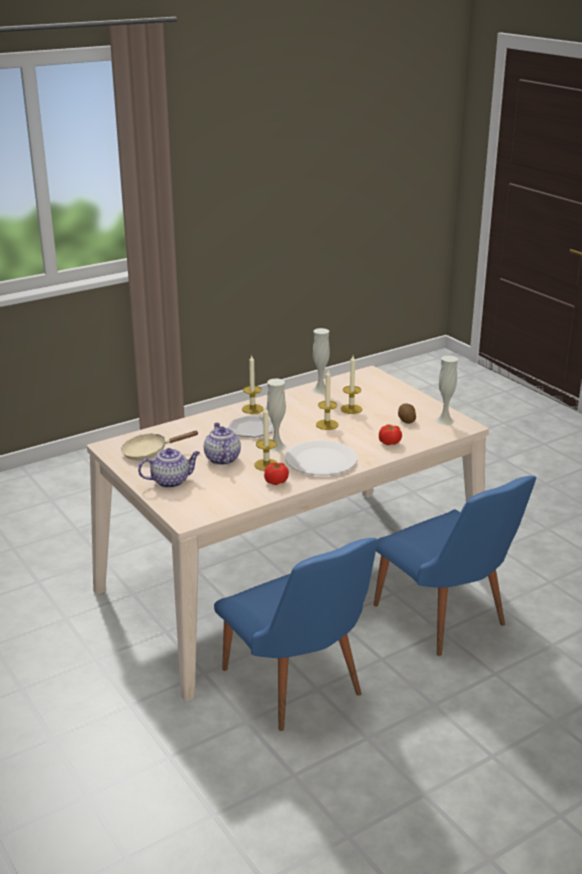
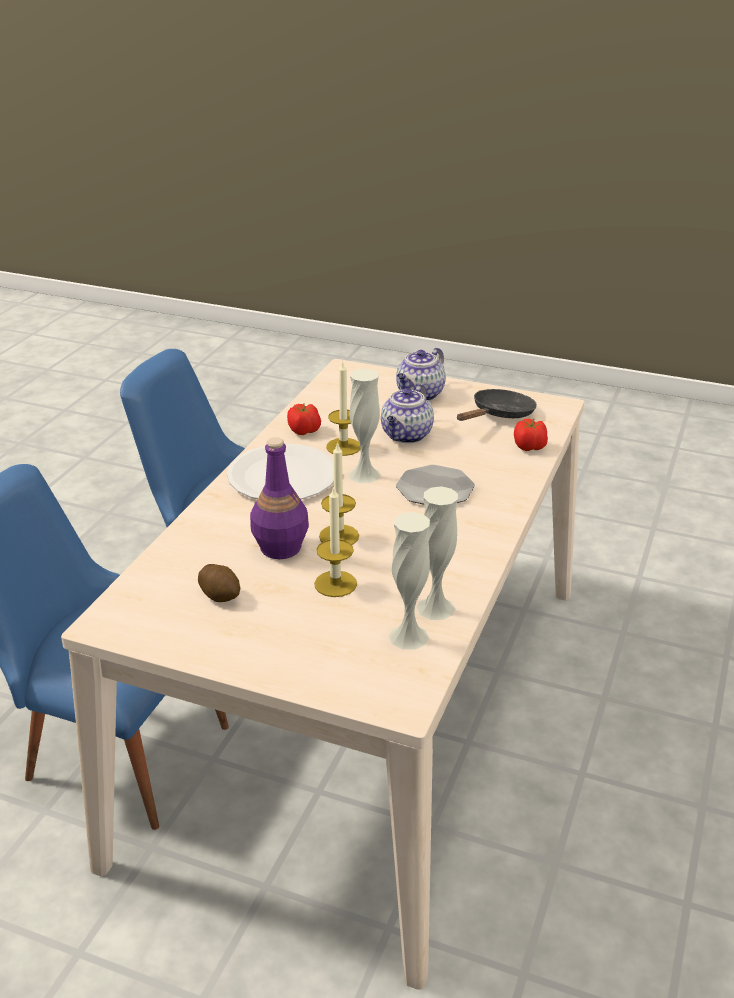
camera: 145 degrees right, 5 degrees up
beige frying pan [121,431,199,460] -> black frying pan [457,389,537,421]
teapot [204,423,241,465] -> teapot turned 75 degrees clockwise [381,384,434,443]
candle [242,356,264,414] -> none
tomato [379,424,402,445] -> tomato moved to [514,418,548,451]
white vase [435,355,458,425] -> white vase moved to [389,512,430,650]
none -> purple bottle [250,437,309,559]

